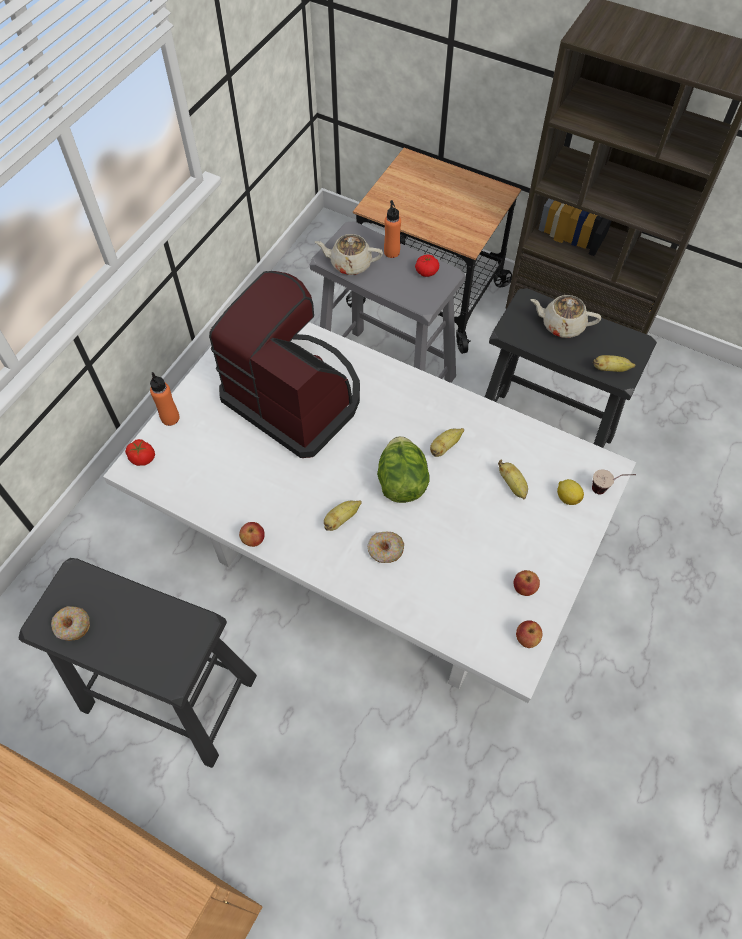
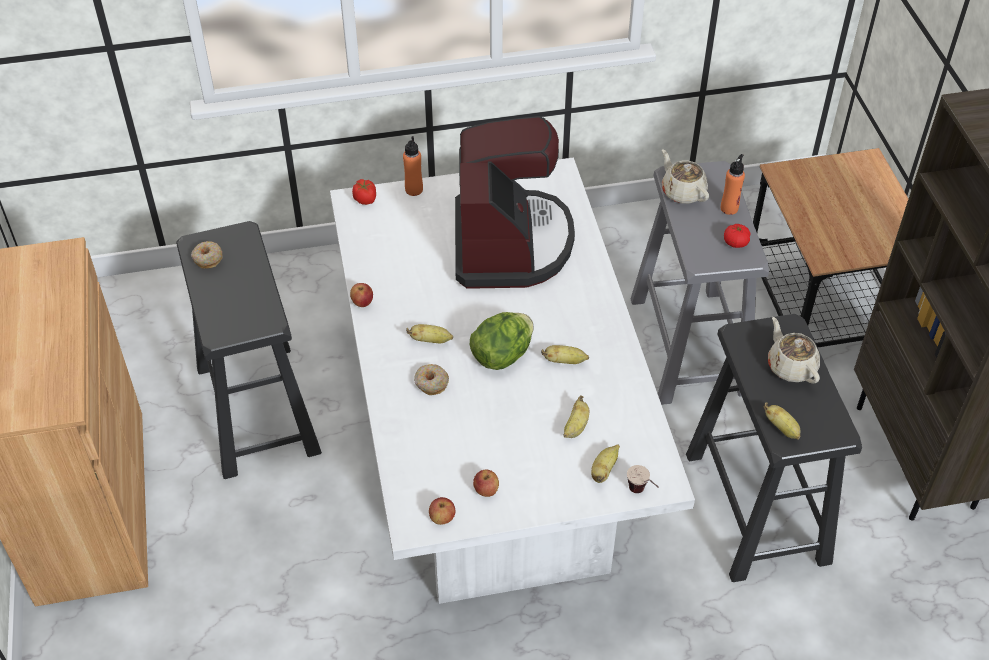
camera: 50 degrees right, 10 degrees down
lemon [557,479,584,505] -> banana [591,444,620,483]

